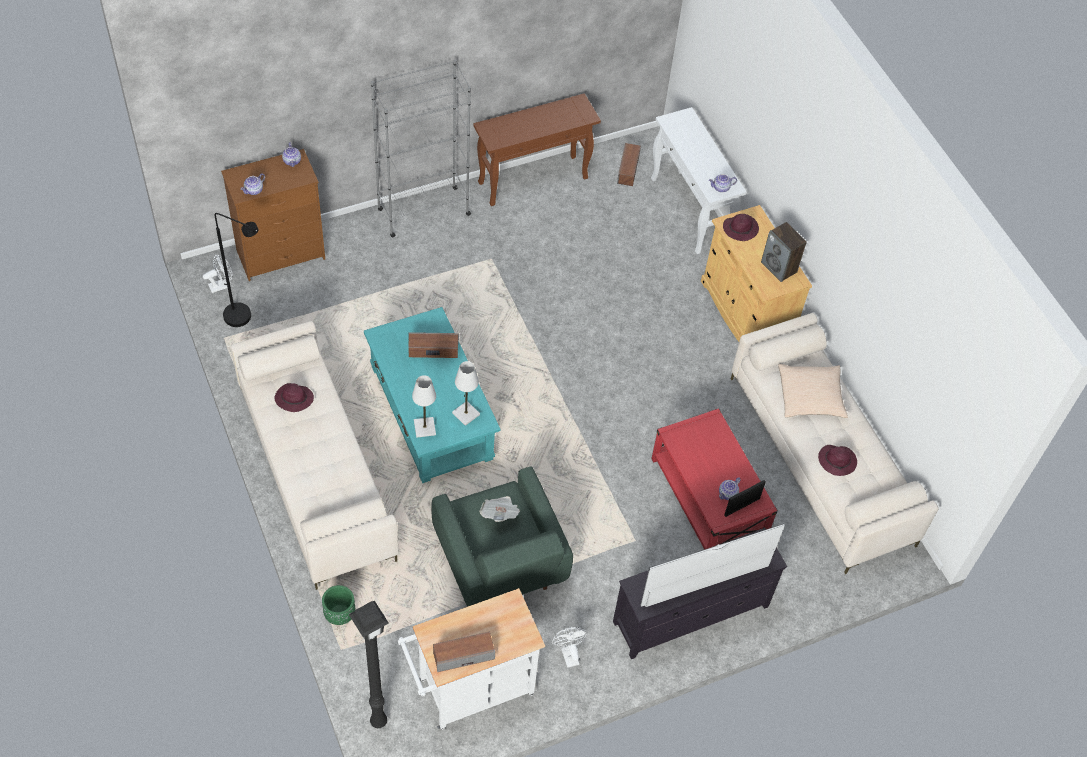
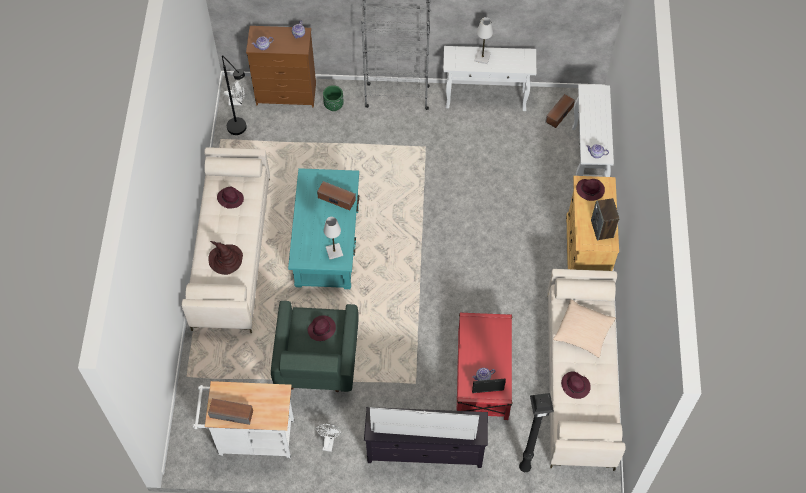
camera: 30 degrees right, 5 degrees up
green planter [322,585,355,625] -> green planter moved to [323,85,344,111]
black floor lamp [349,601,389,728] -> black floor lamp moved to [519,393,554,472]
white table lamp [412,375,436,438] -> white table lamp moved to [475,17,493,64]
brown console table [473,93,601,206] -> white console table [443,46,536,111]
newspaper [479,496,520,522] -> purple hat [307,315,336,341]
none -> brown hat [208,241,243,275]

